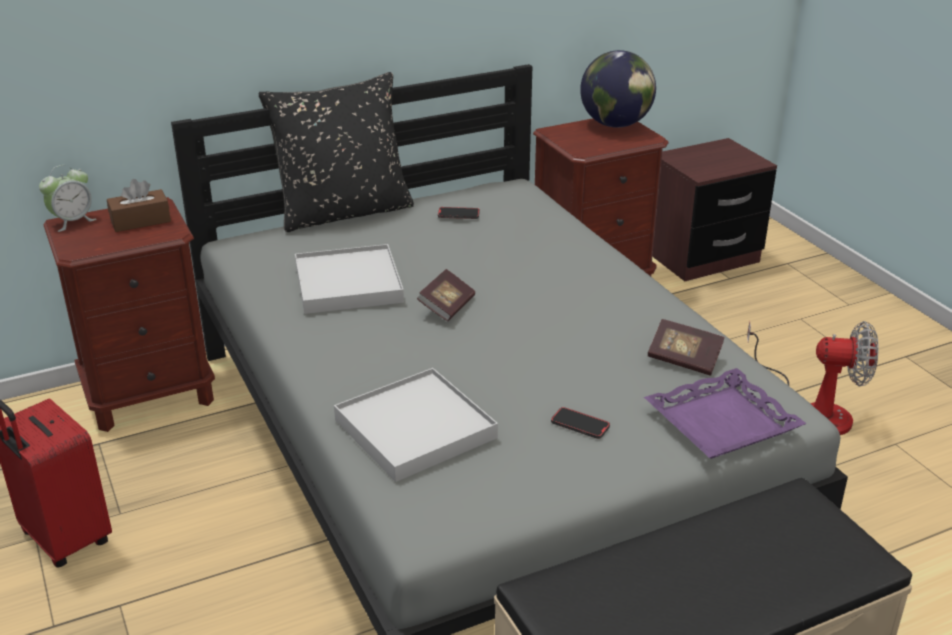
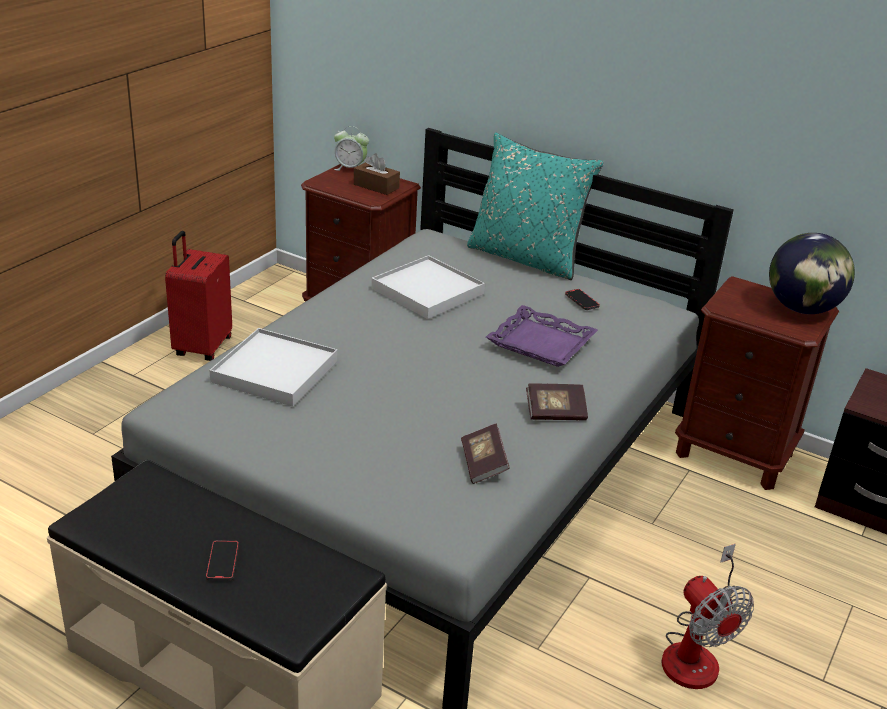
camera: 55 degrees right, 0 degrees up
black pillow [259,72,414,232] -> turquoise pillow [467,132,603,280]
book [417,269,475,321] -> book moved to [526,383,588,421]
phone [551,407,610,439] -> phone moved to [206,540,239,581]
purple tray [644,368,807,459] -> purple tray moved to [486,305,598,367]

